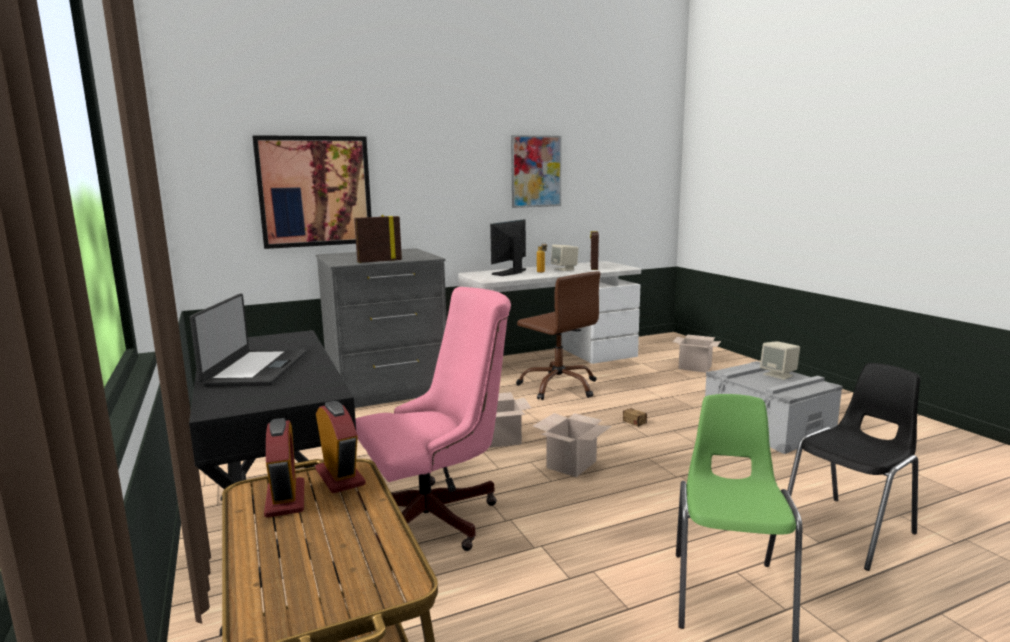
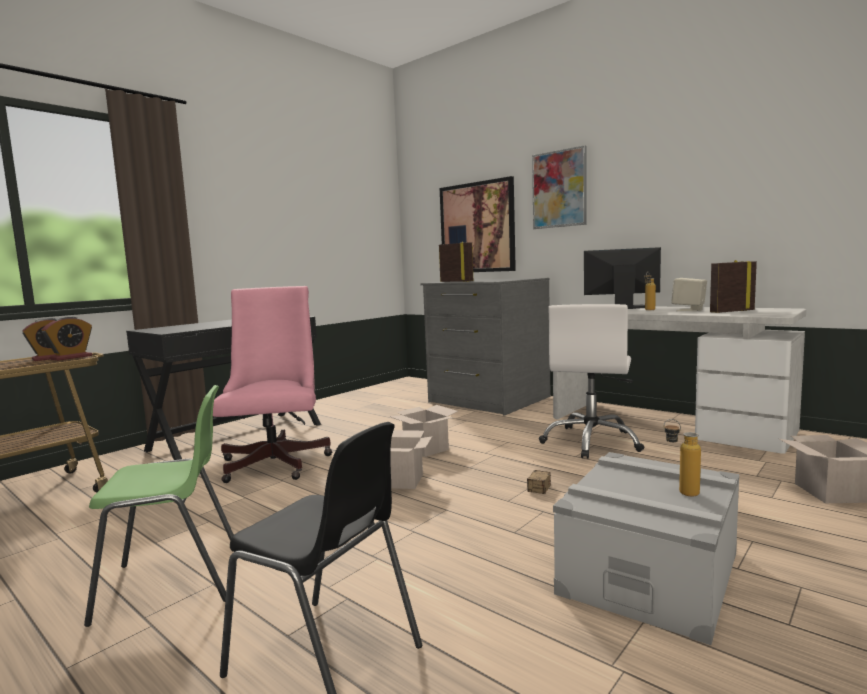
camera: 65 degrees right, 5 degrees down
laptop [190,293,307,386] -> none
pink office chair [355,287,511,551] -> pink office chair turned 135 degrees counterclockwise [213,286,332,483]
picture [511,135,562,208] -> picture moved to [532,145,587,229]
brown office chair [516,271,600,400] -> white office chair [539,304,644,459]
beige speaker [760,341,800,380] -> bottle [664,419,701,497]

